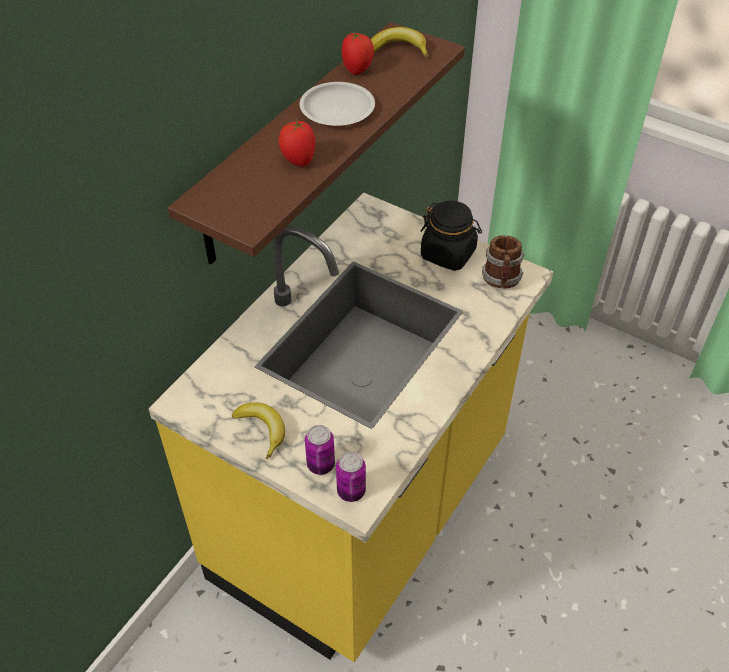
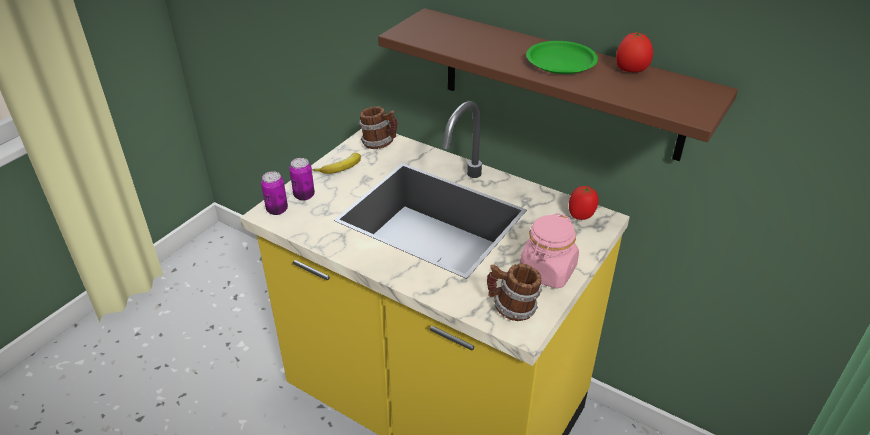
camera: 90 degrees right, 10 degrees down
tomato [279,120,315,167] -> tomato moved to [569,186,599,220]
white plate [300,82,375,126] -> green plate [526,41,598,74]
banana [371,27,428,58] -> none
black jar [421,201,482,271] -> pink jar [520,213,579,289]
none -> mug [359,106,397,149]

